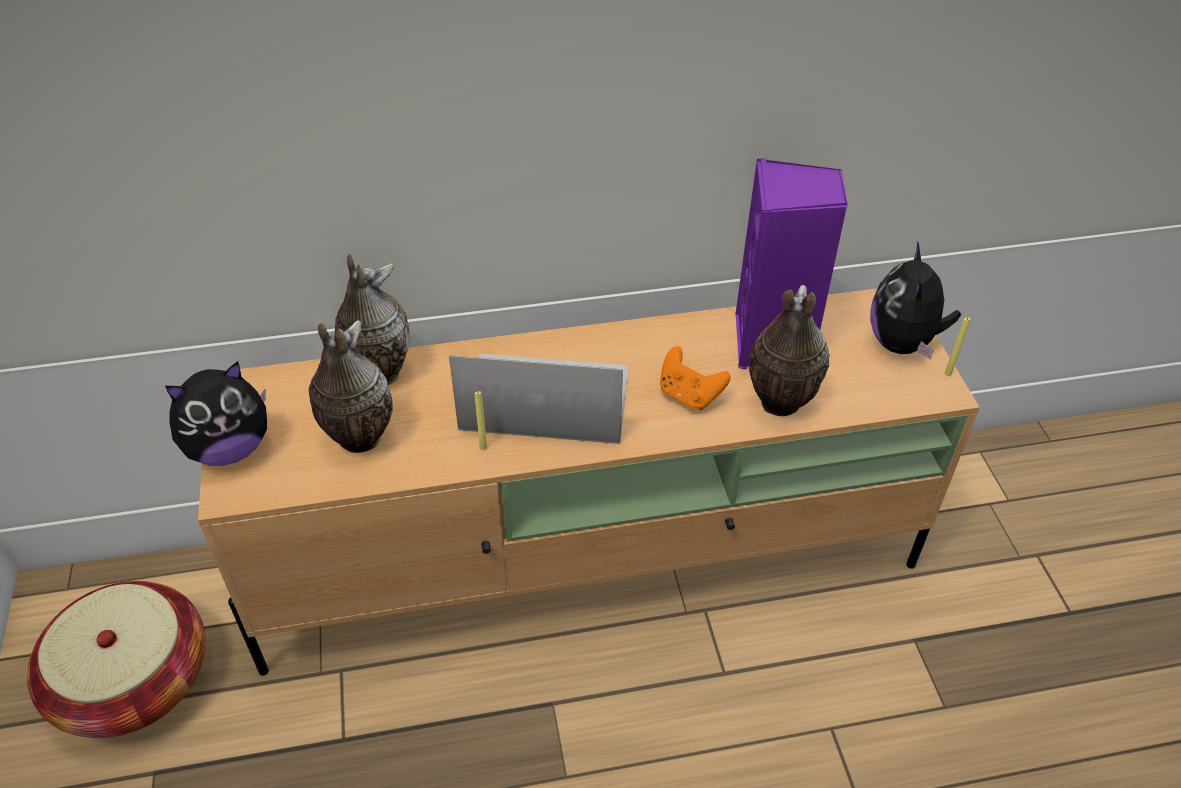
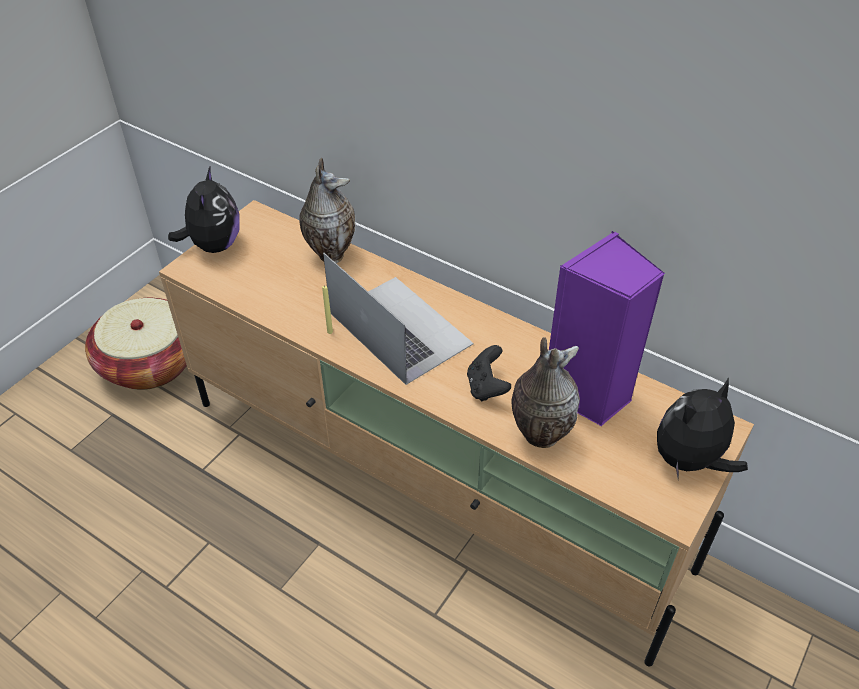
camera: 45 degrees right, 0 degrees up
plush toy [165,361,267,466] -> plush toy turned 105 degrees counterclockwise [168,167,239,253]
vase [309,320,393,453] -> none
orange game controller [660,346,731,411] -> black game controller [467,345,511,402]
yellow candle [945,317,971,376] -> none

